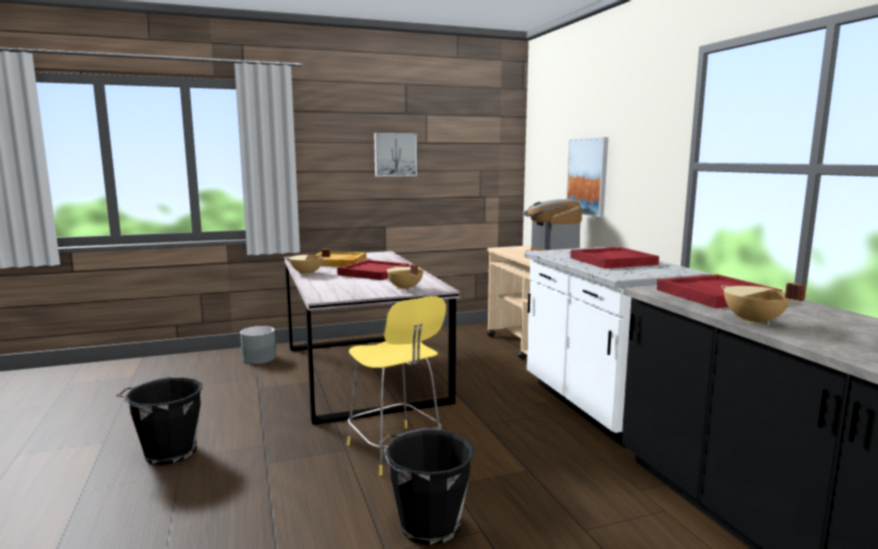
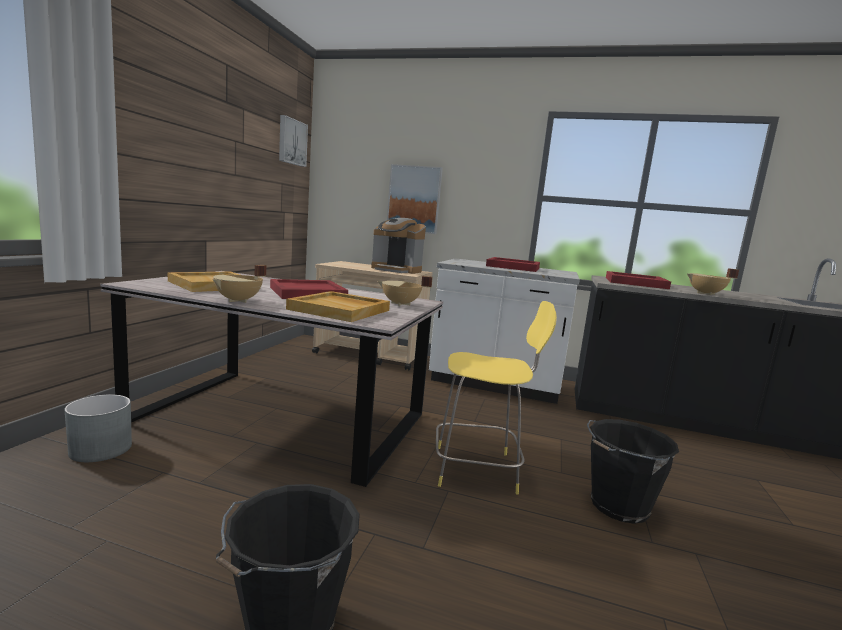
camera: 55 degrees left, 0 degrees up
picture [374,133,417,177] -> picture moved to [279,115,308,167]
none -> beige tray [286,291,390,322]

